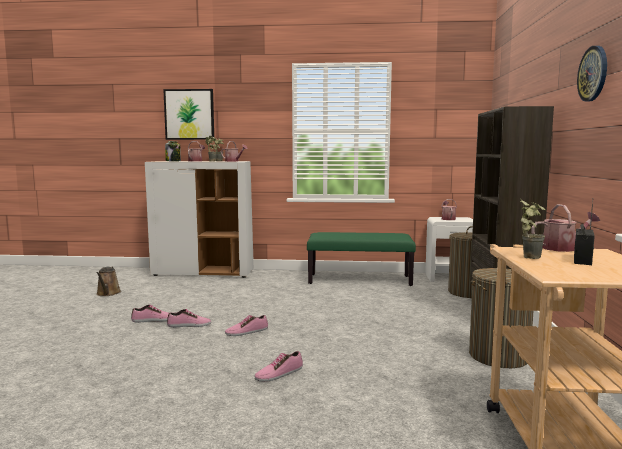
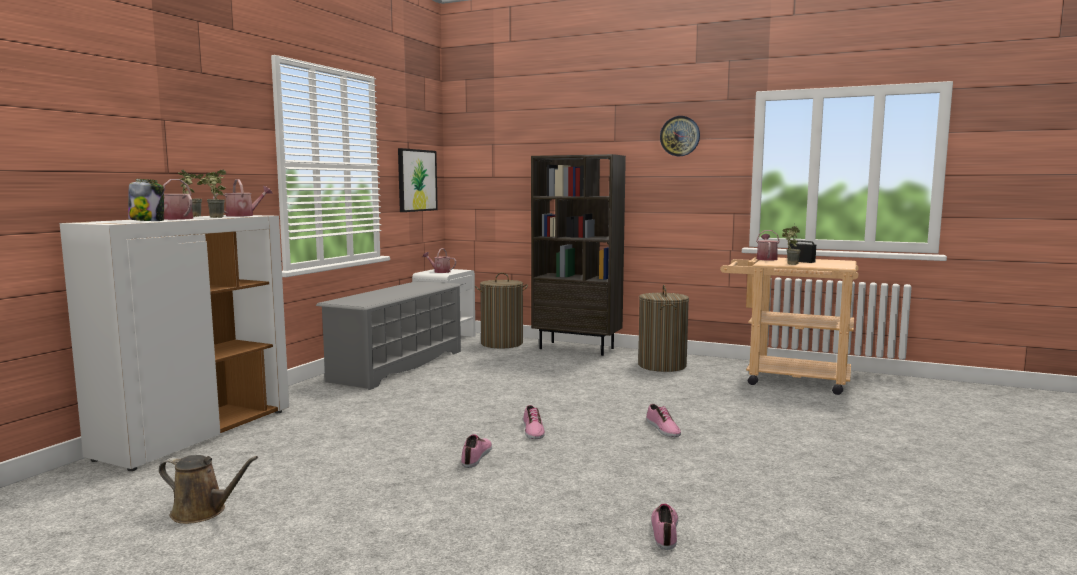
camera: 70 degrees left, 0 degrees up
shoe [131,305,169,323] -> shoe moved to [651,504,678,550]
picture [163,89,214,140] -> picture moved to [398,148,438,212]
green bench [307,232,416,286] -> grey shoe rack [316,281,462,390]

